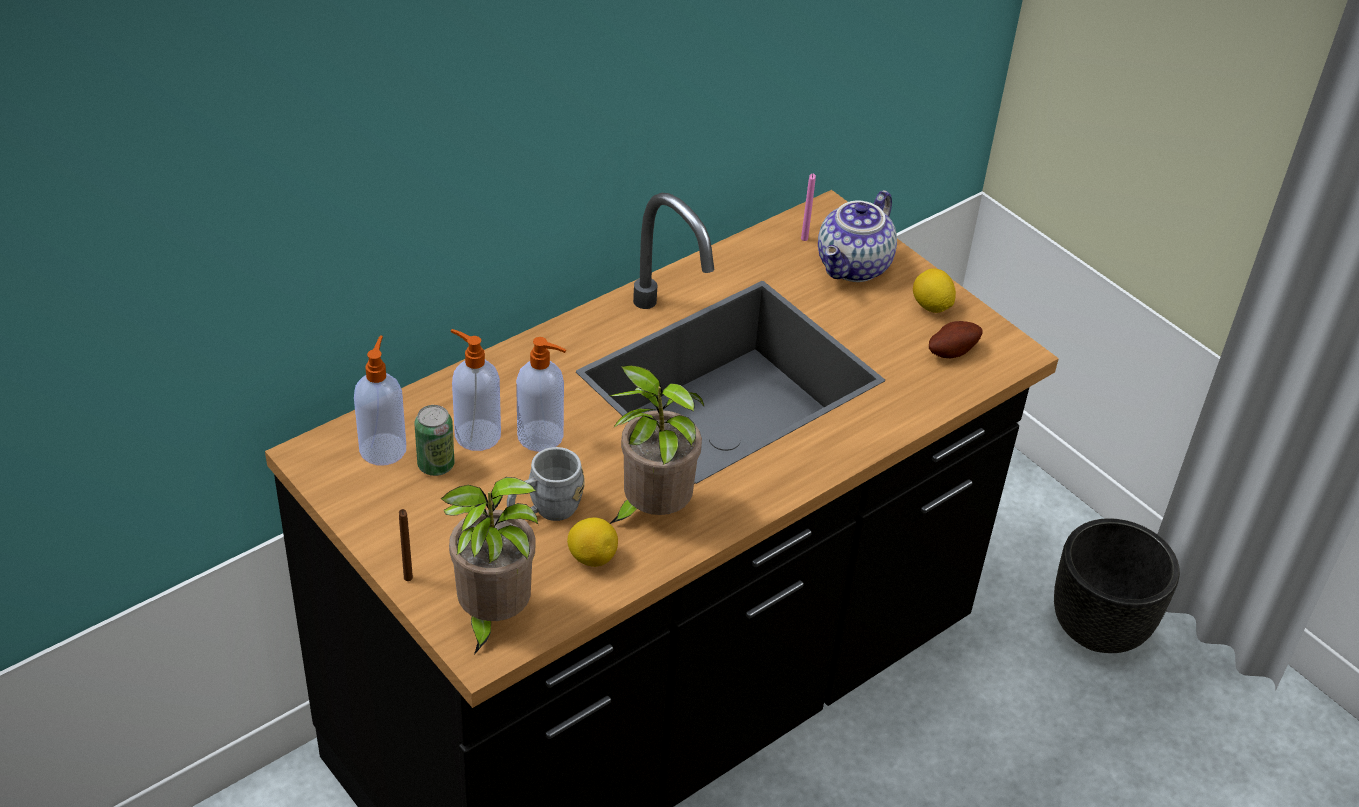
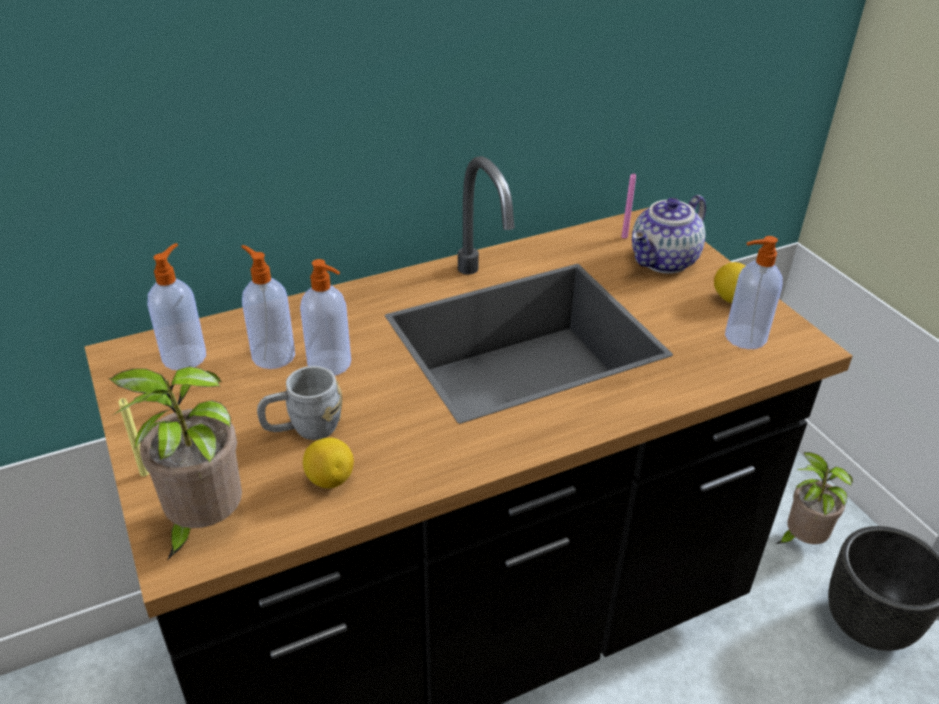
camera: 15 degrees right, 5 degrees down
brown candle [399,509,413,581] -> yellow candle [119,398,149,477]
can [414,405,454,476] -> none
potted plant [609,365,704,524] -> potted plant moved to [776,452,853,544]
potato [929,321,983,358] -> soap dispenser [725,236,783,349]

